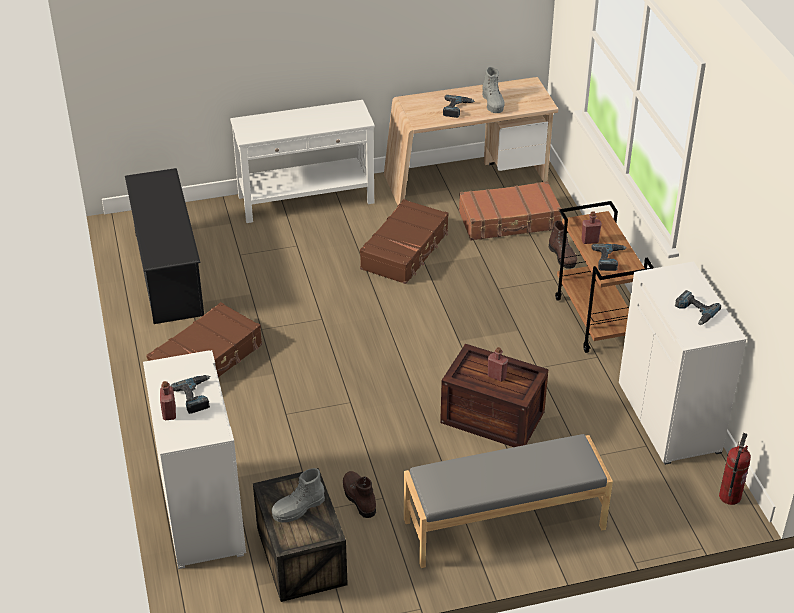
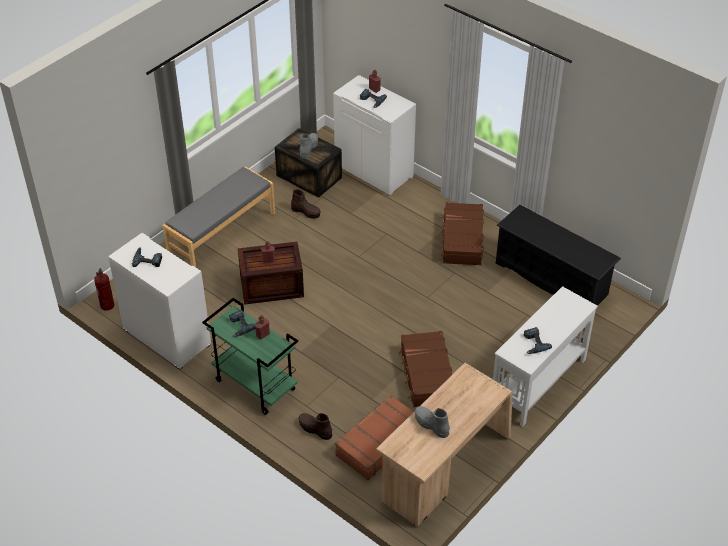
camera: 145 degrees right, 5 degrees up
power drill [443,95,475,118] -> power drill moved to [523,327,552,354]
brown cart [555,201,654,353] -> green cart [202,298,298,415]

